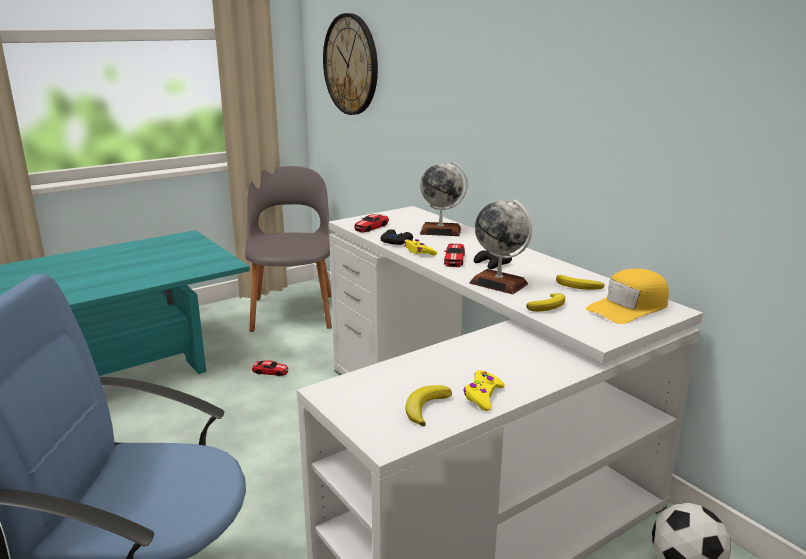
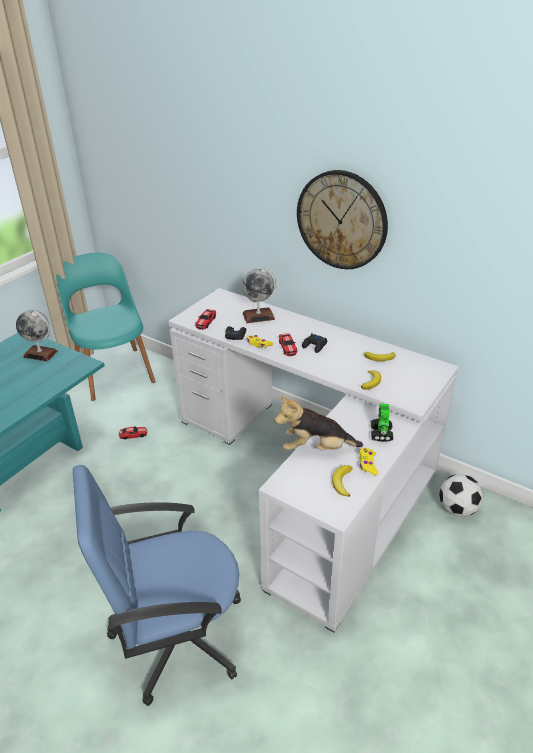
camera: 20 degrees left, 15 degrees up
grey chair [245,166,332,332] -> turquoise chair [57,253,155,401]
wall clock [323,13,378,115] -> wall clock moved to [297,170,388,269]
globe [469,200,532,294] -> globe moved to [16,310,58,362]
yellow cap [586,269,669,324] -> none
none -> plush toy [275,396,363,450]
none -> toy robot [371,404,393,442]

